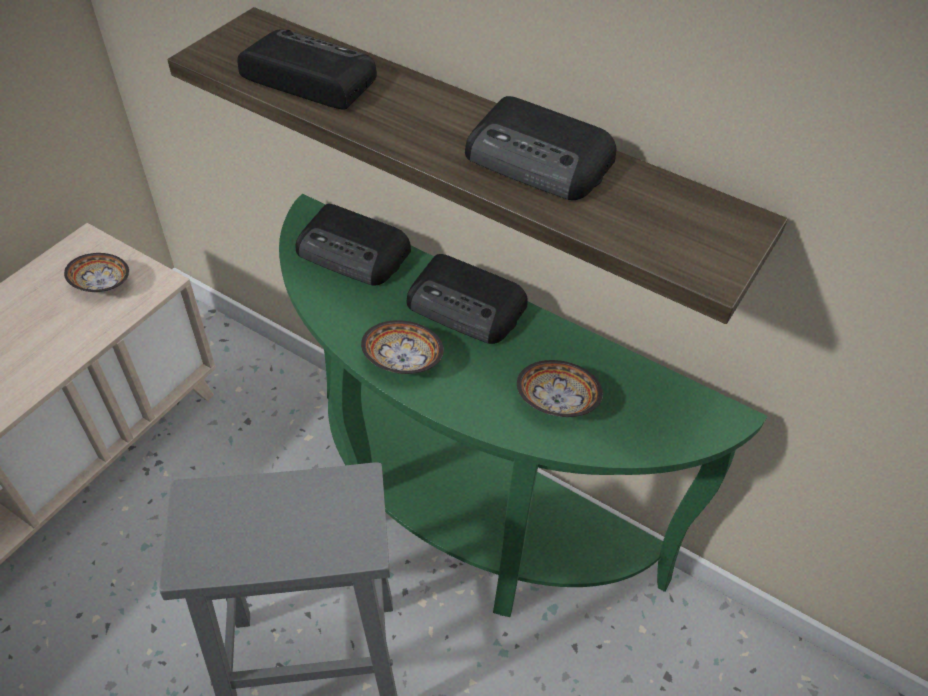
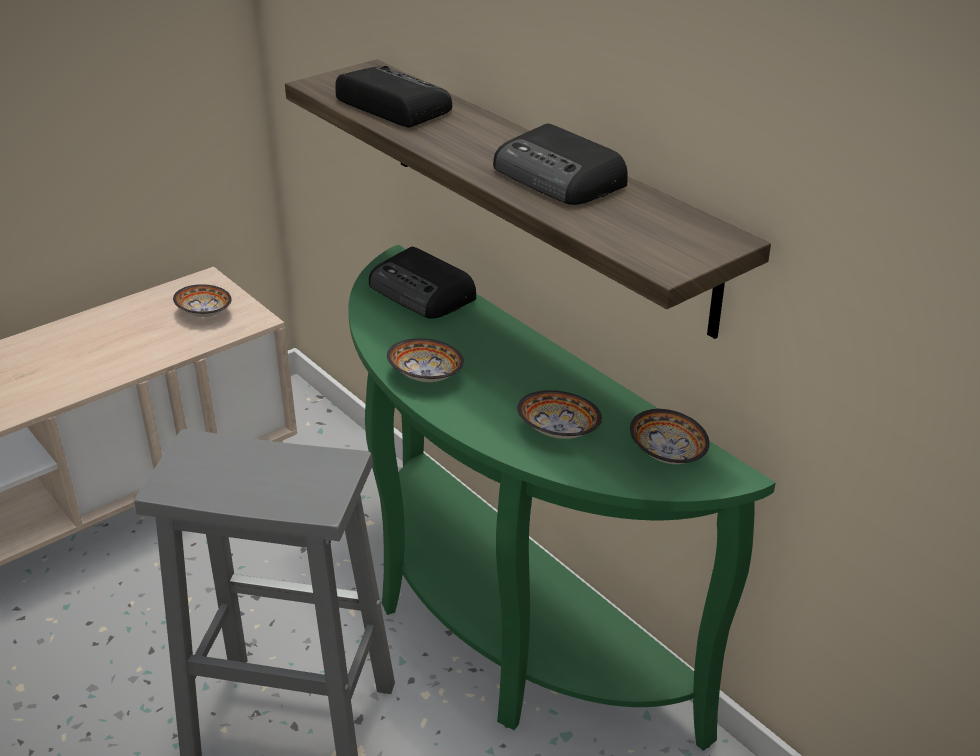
camera: 20 degrees right, 15 degrees down
radio [407,254,528,344] -> none
none -> bowl [630,409,710,464]

